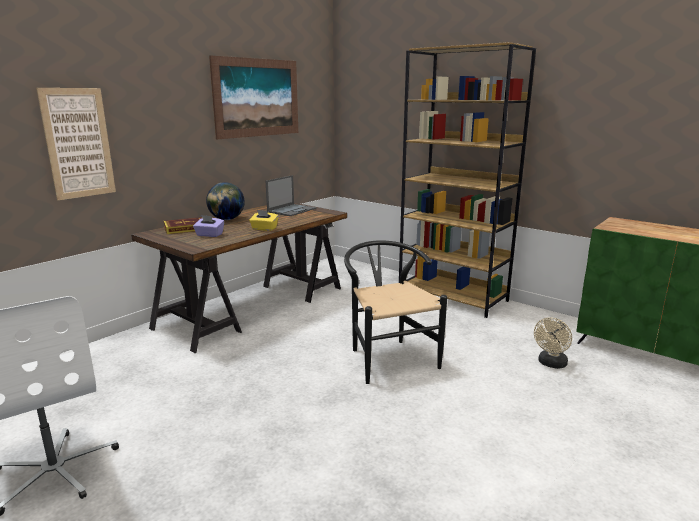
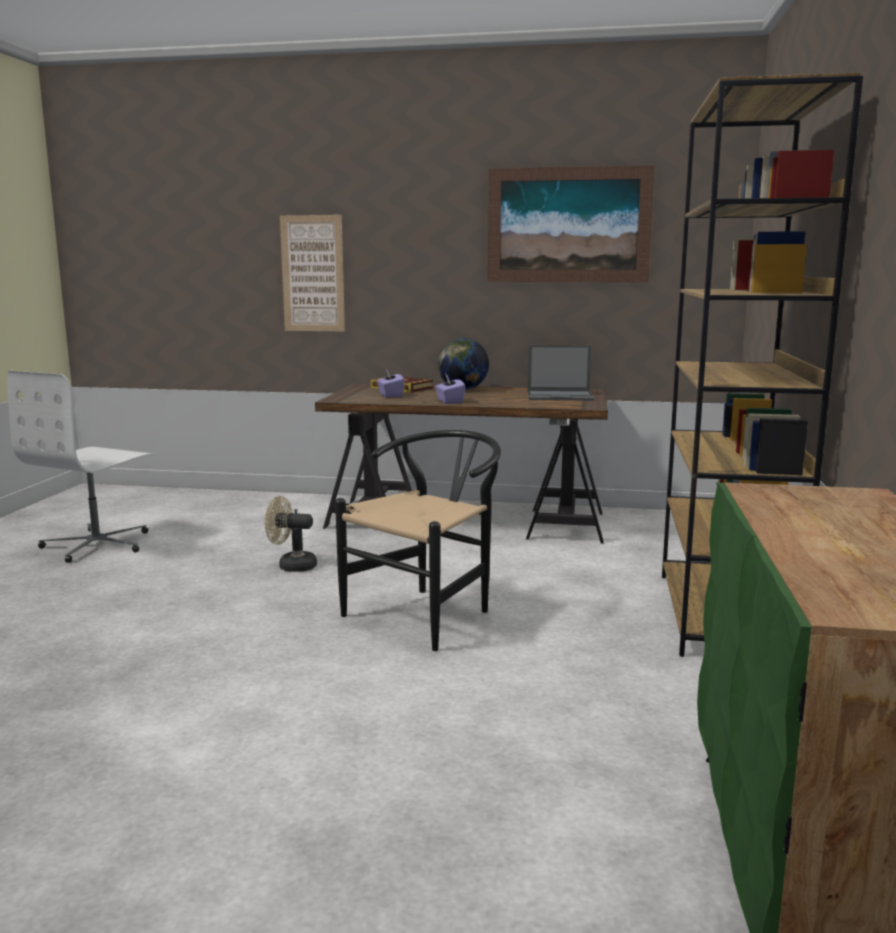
camera: 60 degrees right, 5 degrees down
yellow tissue box [249,210,279,231] -> purple tissue box [435,374,465,404]
beige fan [534,317,572,369] -> beige fan moved to [265,496,317,572]

